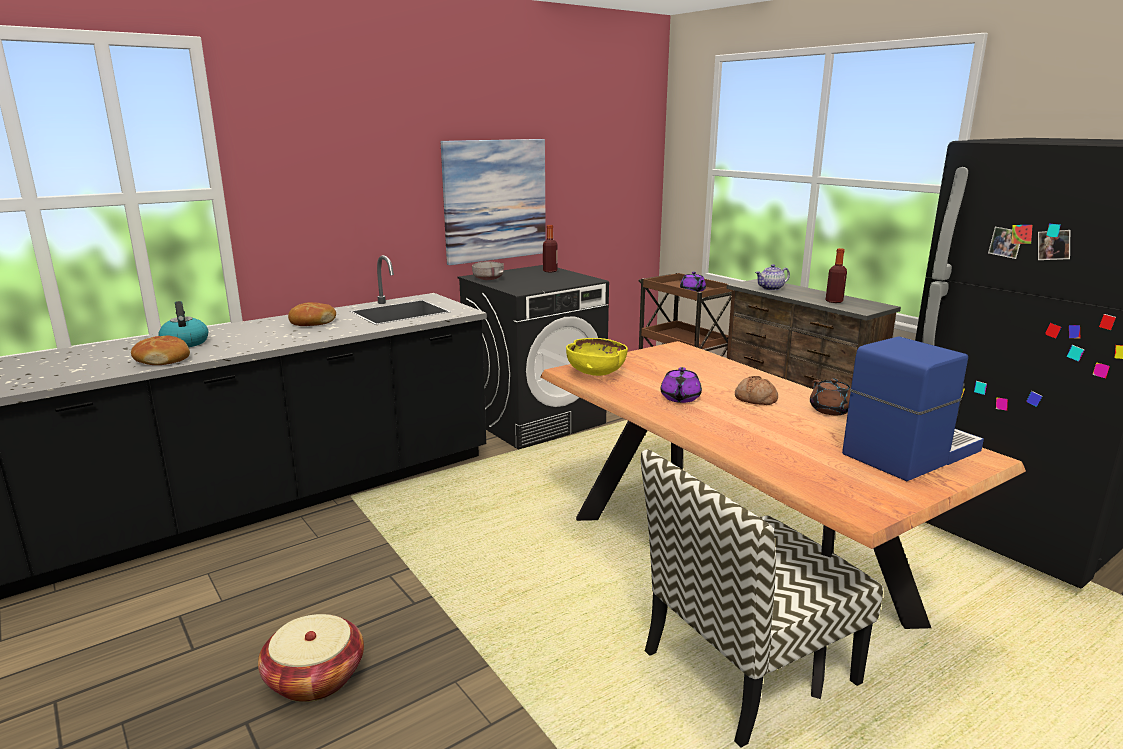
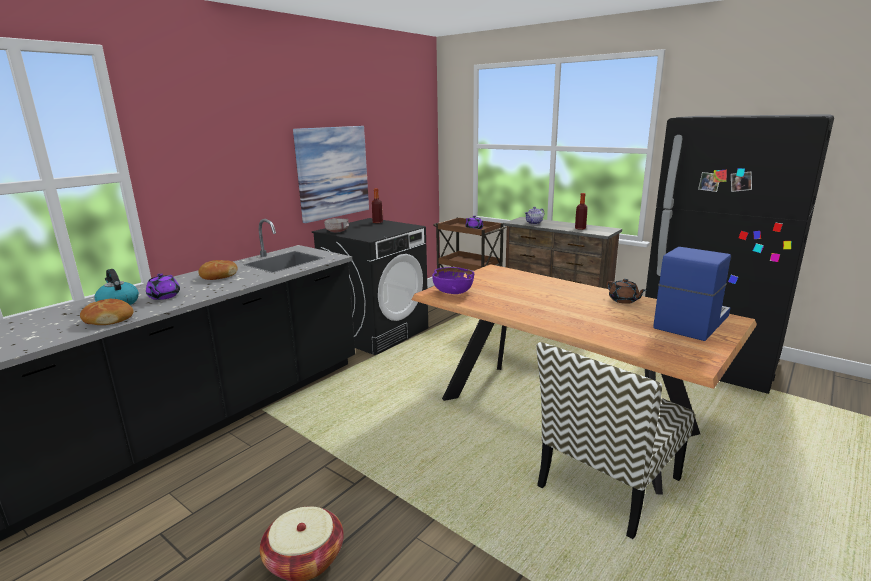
camera: 15 degrees left, 0 degrees up
yellow bowl [566,338,628,376] -> purple bowl [432,267,474,294]
purple teapot [661,367,702,403] -> purple teapot moved to [146,273,180,300]
bread [735,376,778,405] -> none

